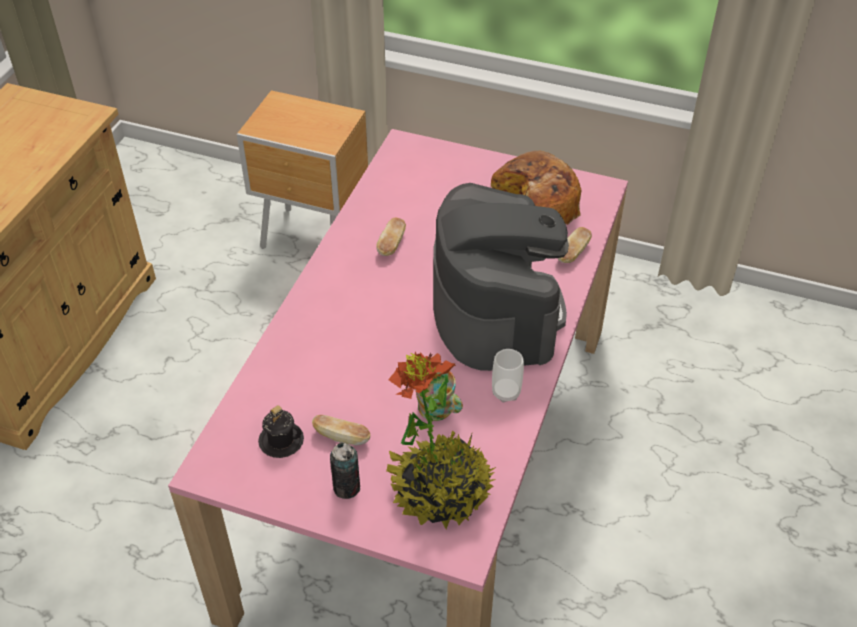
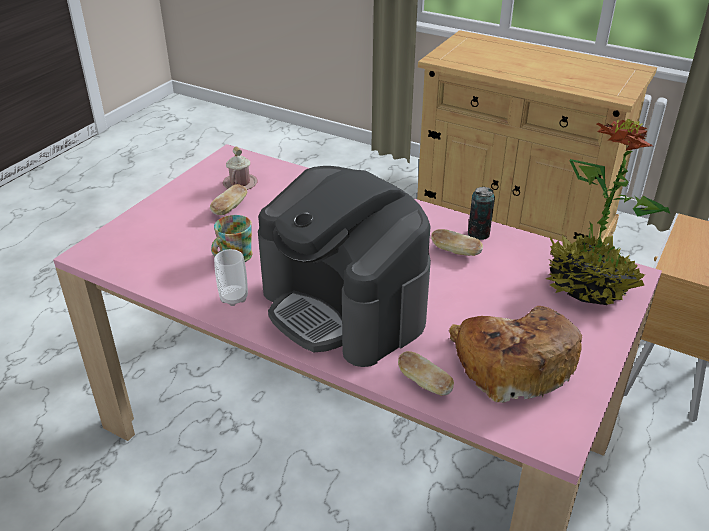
camera: 100 degrees right, 10 degrees down
black mug [258,405,304,458] -> pink mug [223,147,258,190]
can [330,443,360,499] -> can moved to [468,187,495,240]
potted plant [386,351,496,529] -> potted plant moved to [546,119,670,305]
coffee machine [433,183,569,371] -> coffee machine turned 45 degrees clockwise [258,166,431,367]

